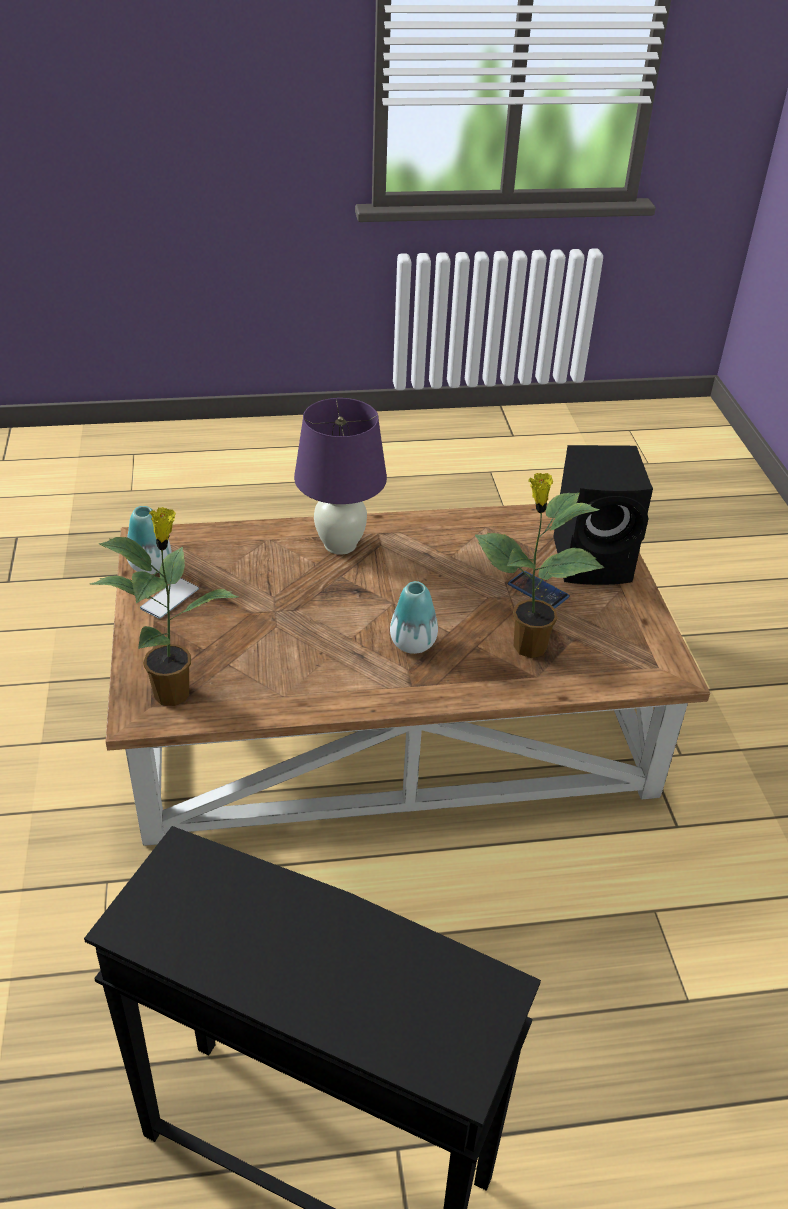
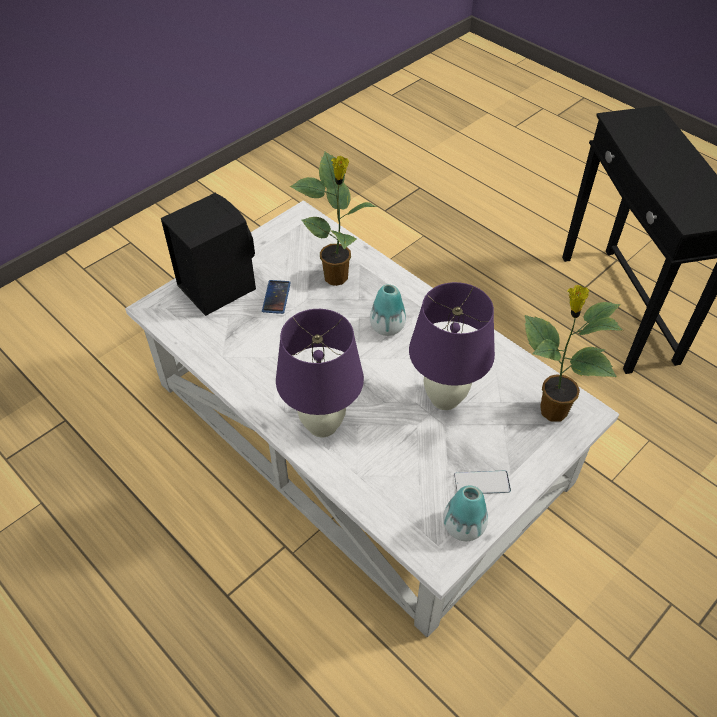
camera: 125 degrees left, 10 degrees up
brown coffee table [105,503,710,846] -> white coffee table [125,200,619,637]
none -> purple table lamp [409,282,495,410]

